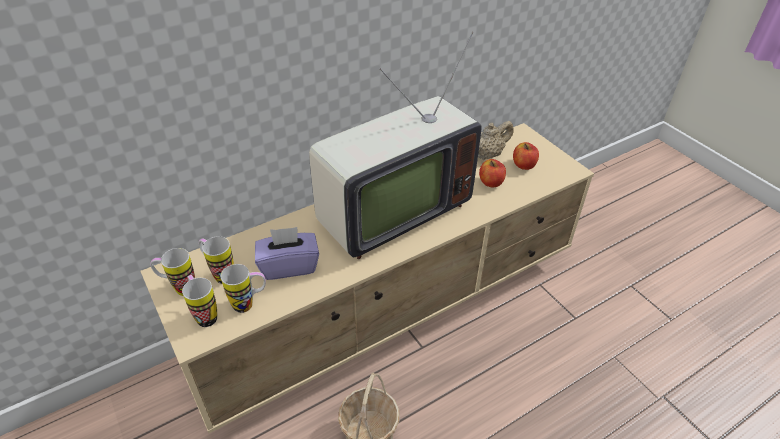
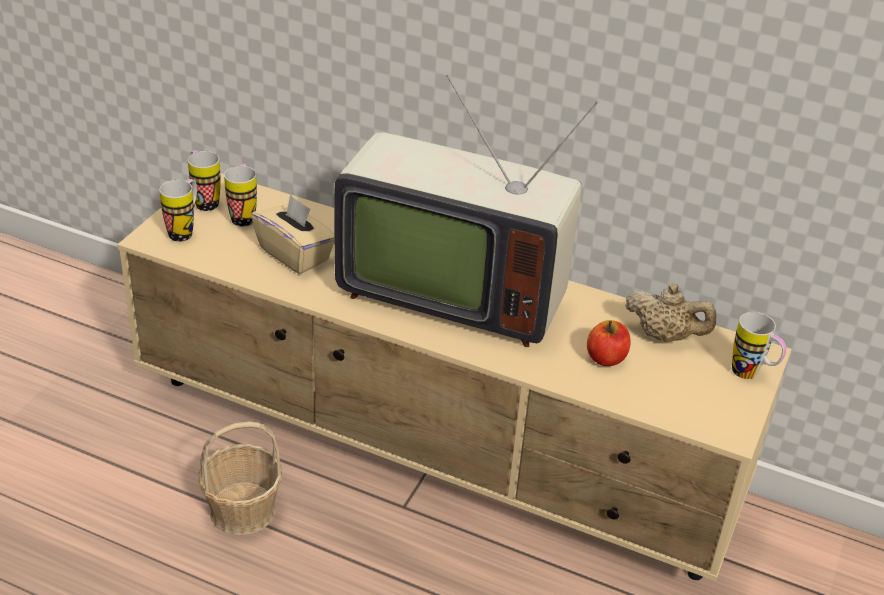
camera: 55 degrees right, 5 degrees down
mug [221,264,266,313] -> mug moved to [732,312,786,379]
purple tissue box [255,227,319,280] -> beige tissue box [251,194,334,274]
apple [513,142,539,170] -> none

